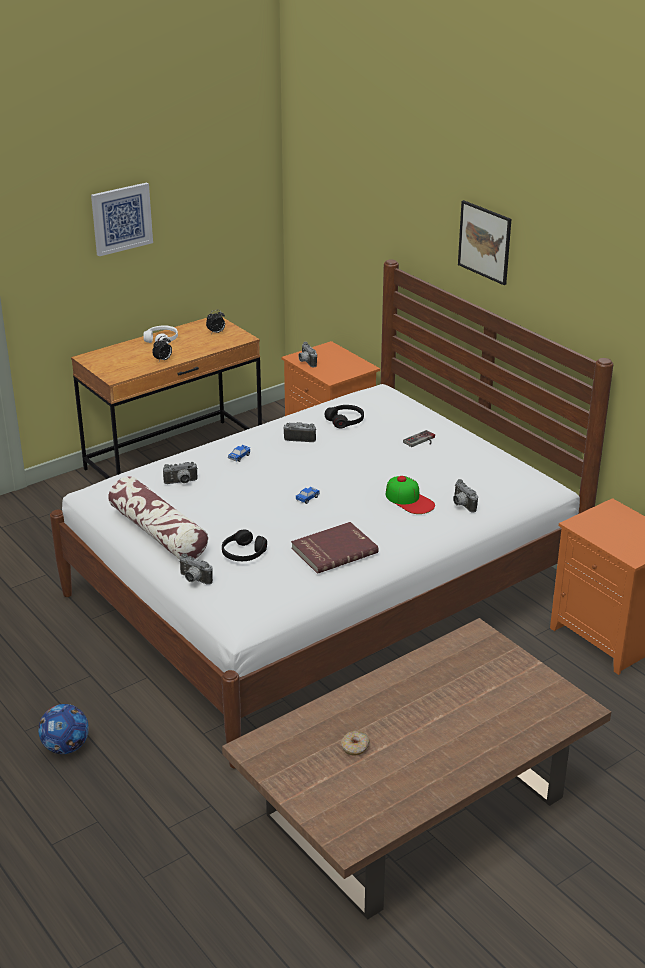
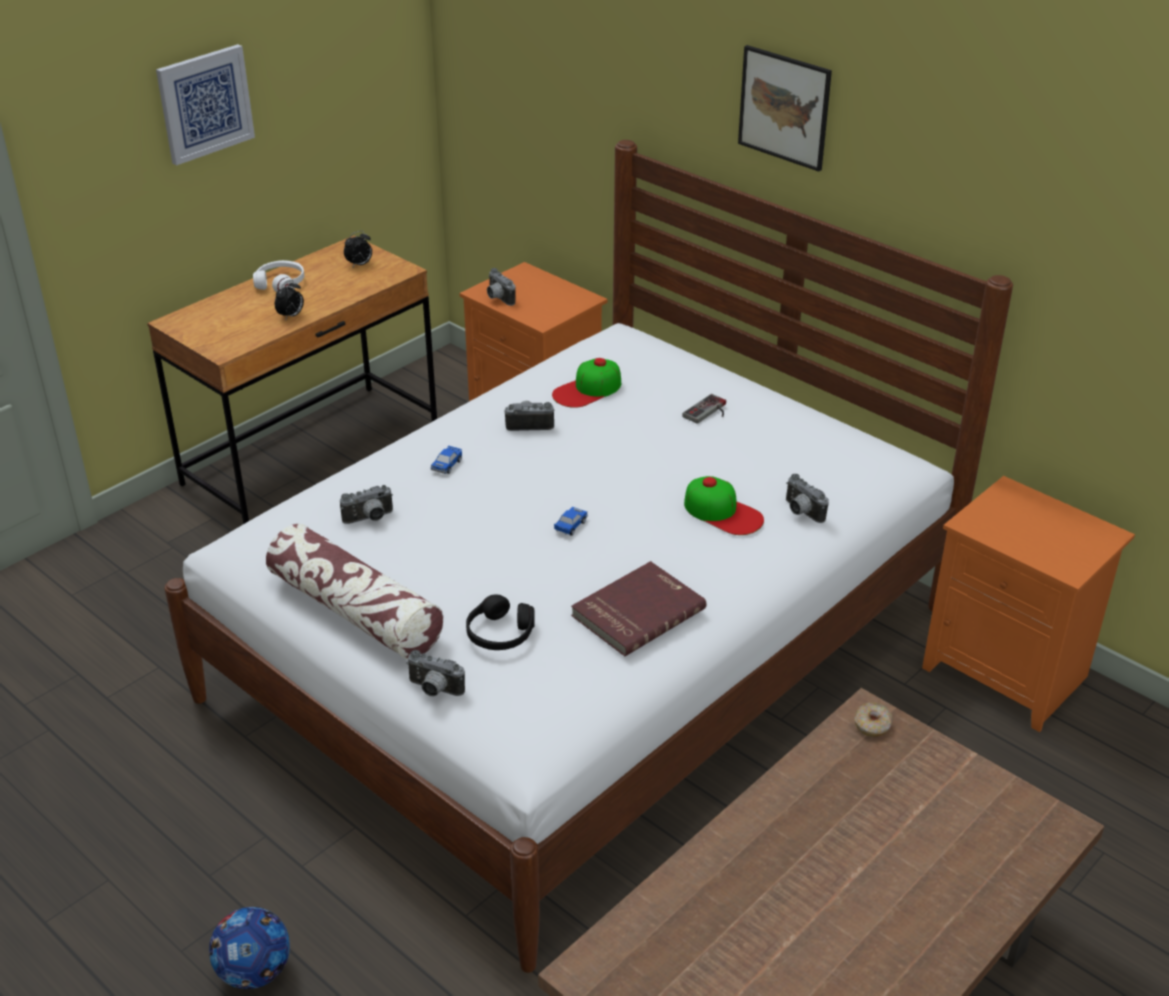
camera: 10 degrees left, 5 degrees up
black headphones [324,405,364,428] -> cap [552,358,621,408]
donut [341,731,369,756] -> donut moved to [854,703,893,737]

